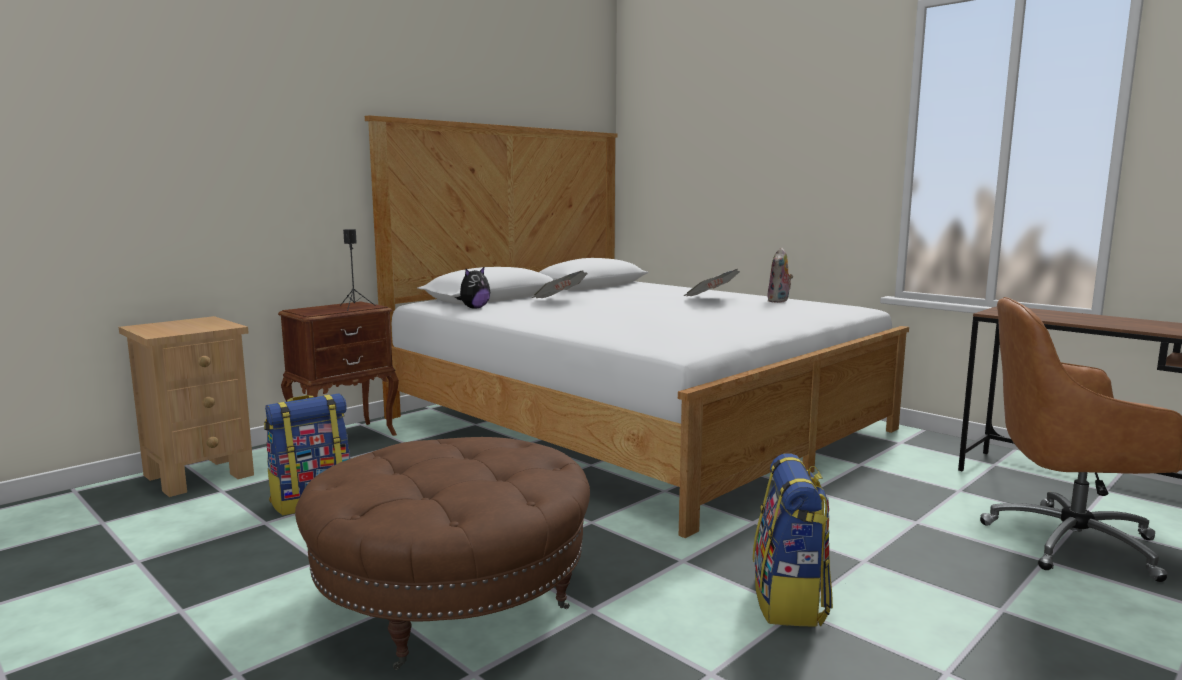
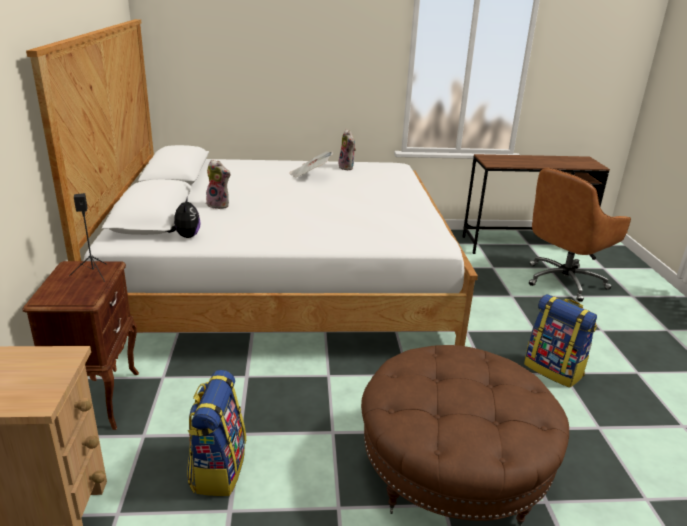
camera: 50 degrees left, 15 degrees up
newspaper [531,270,587,298] -> plush toy [206,159,231,209]

